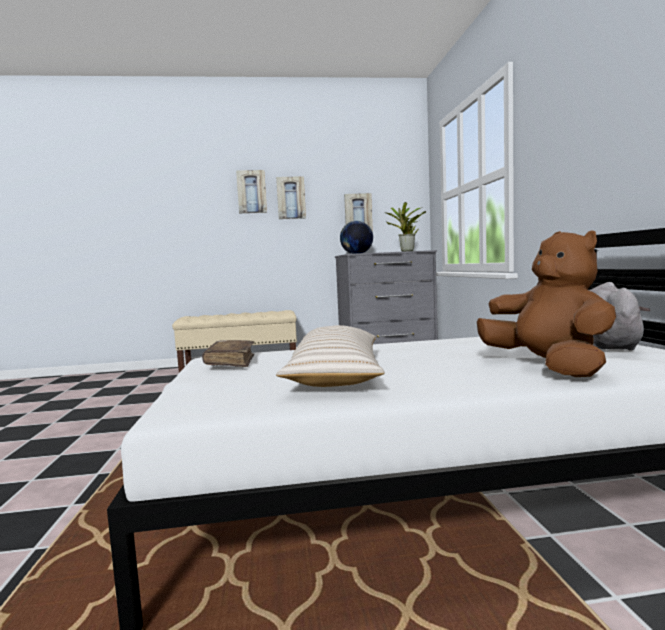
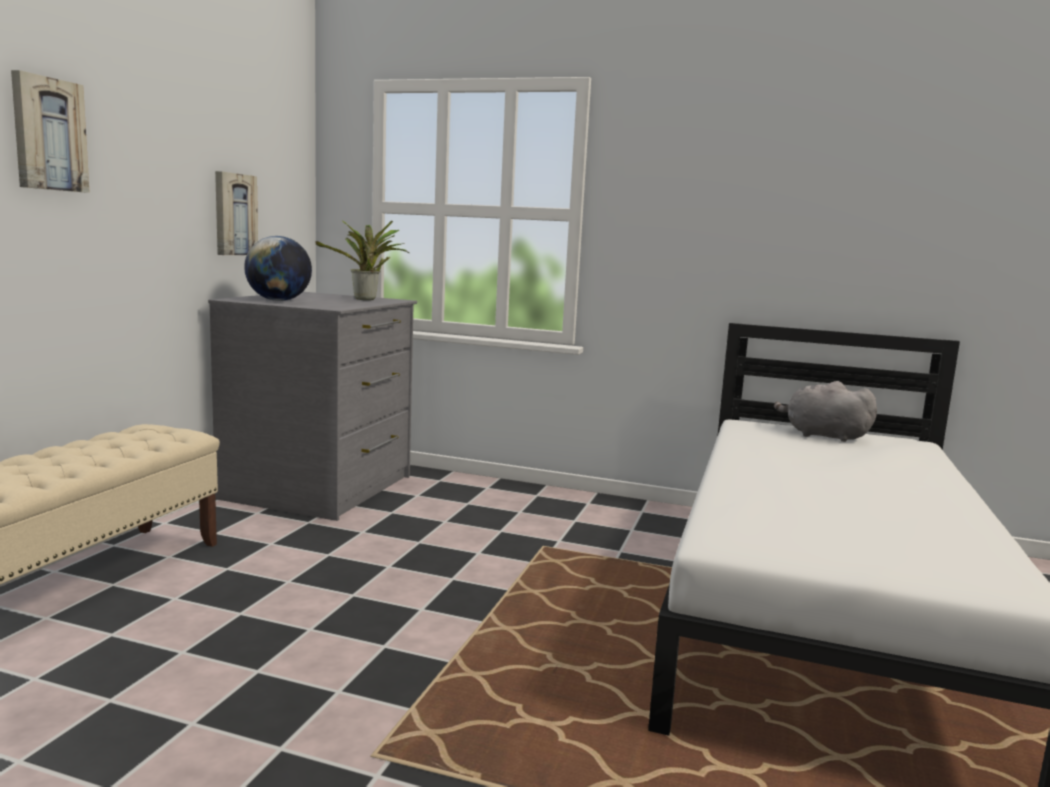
camera: 65 degrees left, 5 degrees up
brown book [202,340,254,367] -> none
picture [276,176,306,219] -> none
beige pillow [276,325,384,387] -> none
brown plush toy [477,230,616,377] -> none

